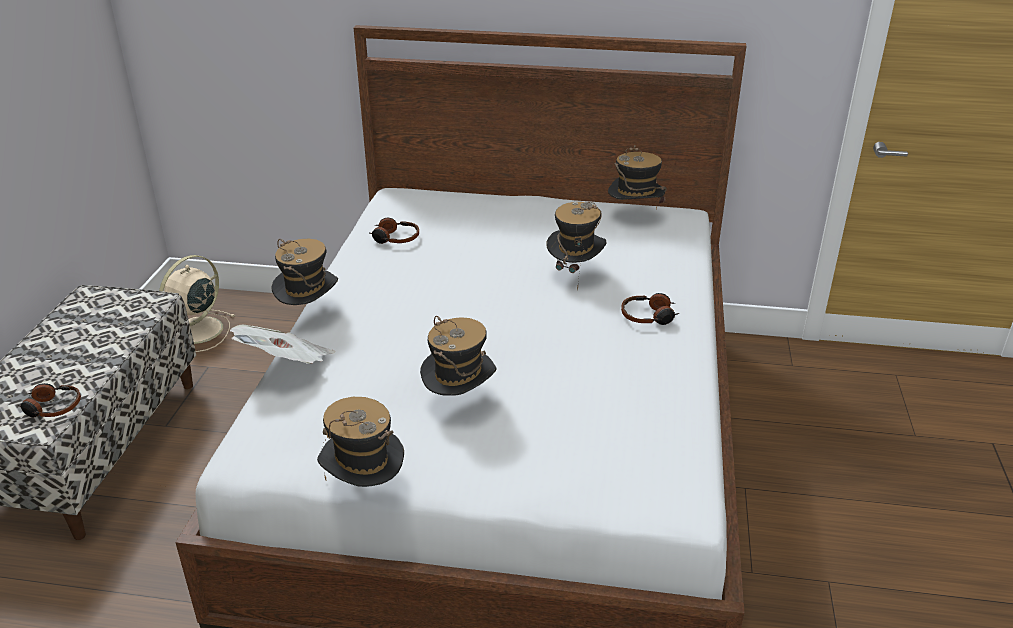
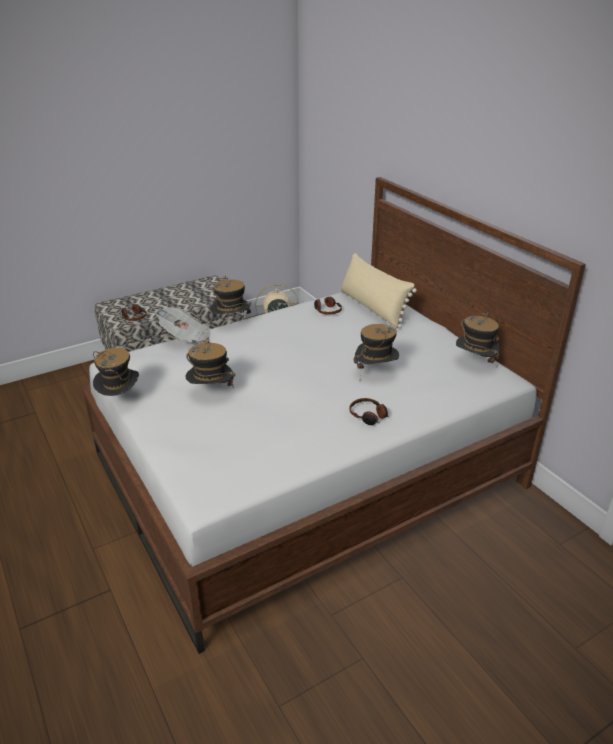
camera: 50 degrees right, 0 degrees up
none -> beige pillow [340,253,417,328]

